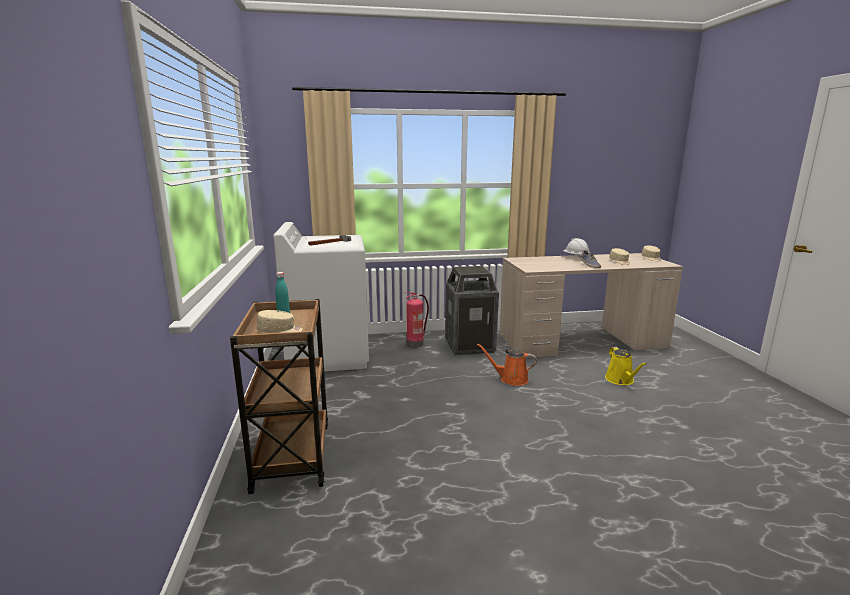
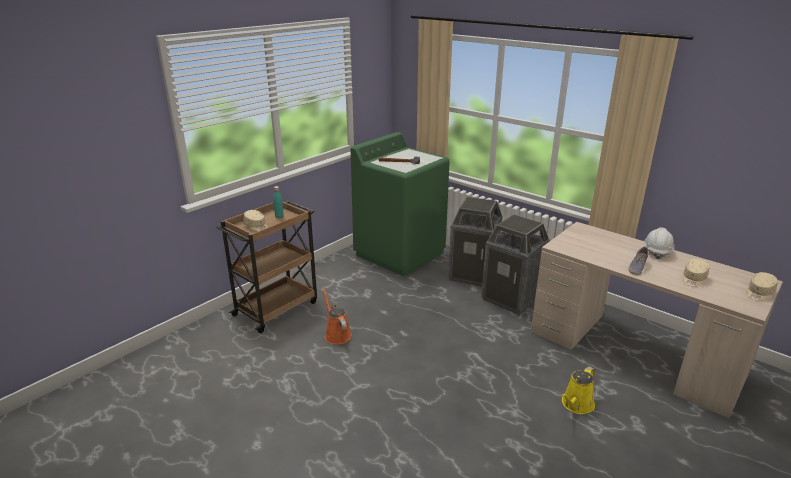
camera: 50 degrees right, 10 degrees up
white washing machine [273,222,369,371] -> green washing machine [351,132,450,276]
fire extinguisher [405,292,429,348] -> trash can [448,197,503,287]
orange watering can [477,344,537,386] -> orange watering can moved to [323,289,352,345]

